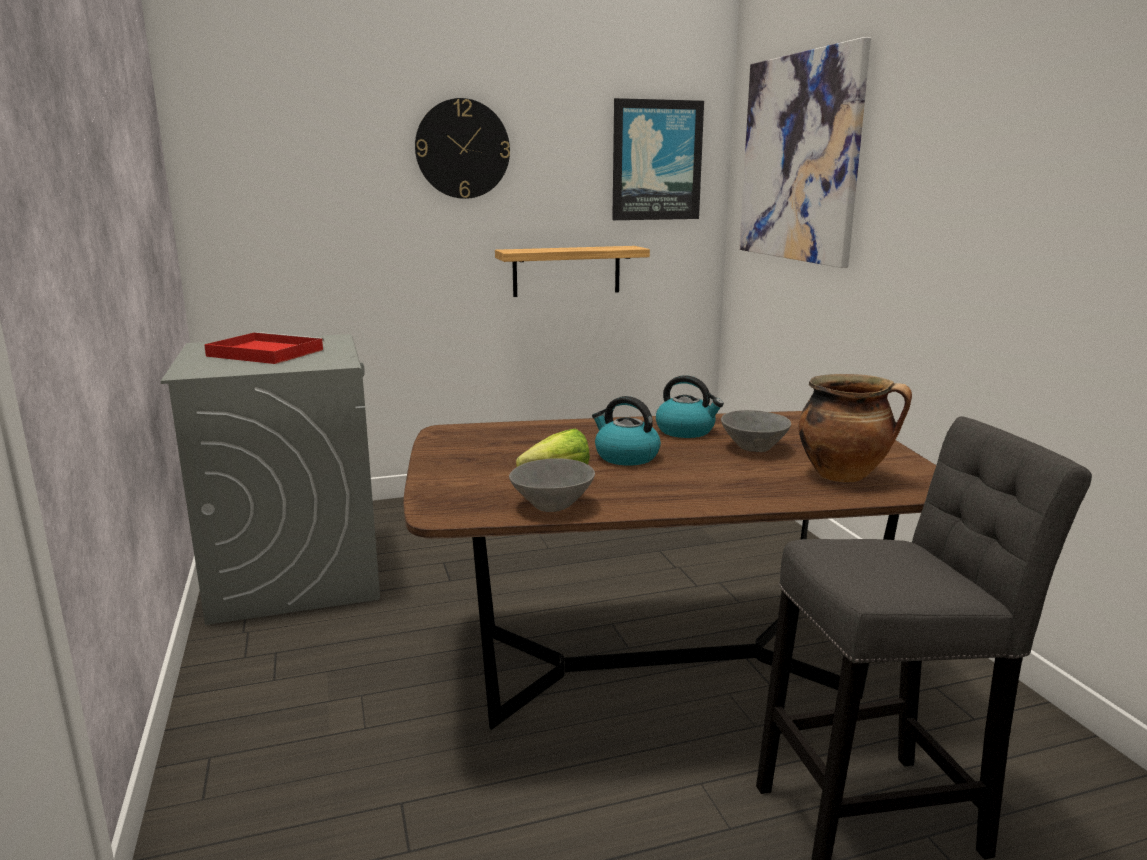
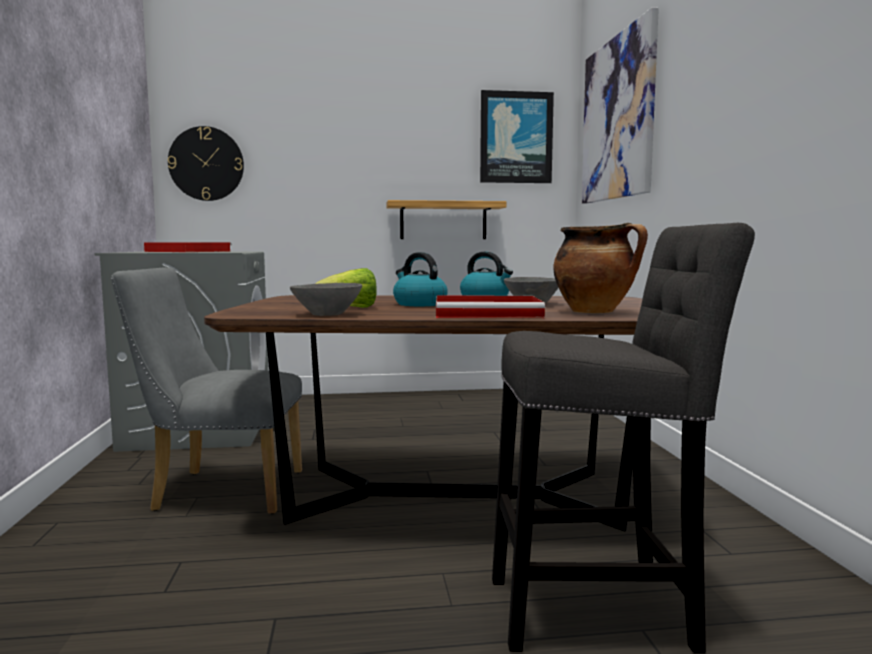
camera: 10 degrees right, 10 degrees down
wall clock [415,98,510,199] -> wall clock moved to [168,126,244,201]
none -> grey chair [111,267,302,514]
none -> red tray [436,296,545,318]

